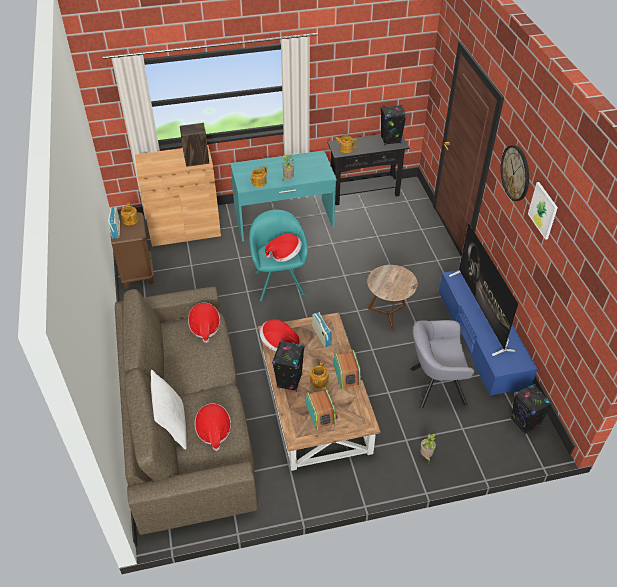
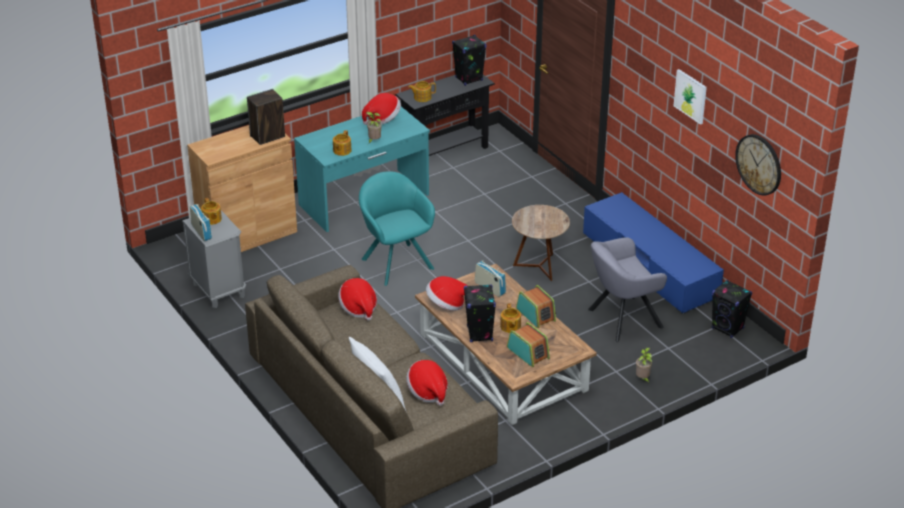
camera: 20 degrees left, 10 degrees down
brown nightstand [111,212,154,288] -> grey nightstand [182,211,246,308]
hat [265,233,302,262] -> hat moved to [362,93,401,125]
television [449,223,518,356] -> none
wall clock [501,145,529,201] -> wall clock moved to [735,134,781,196]

